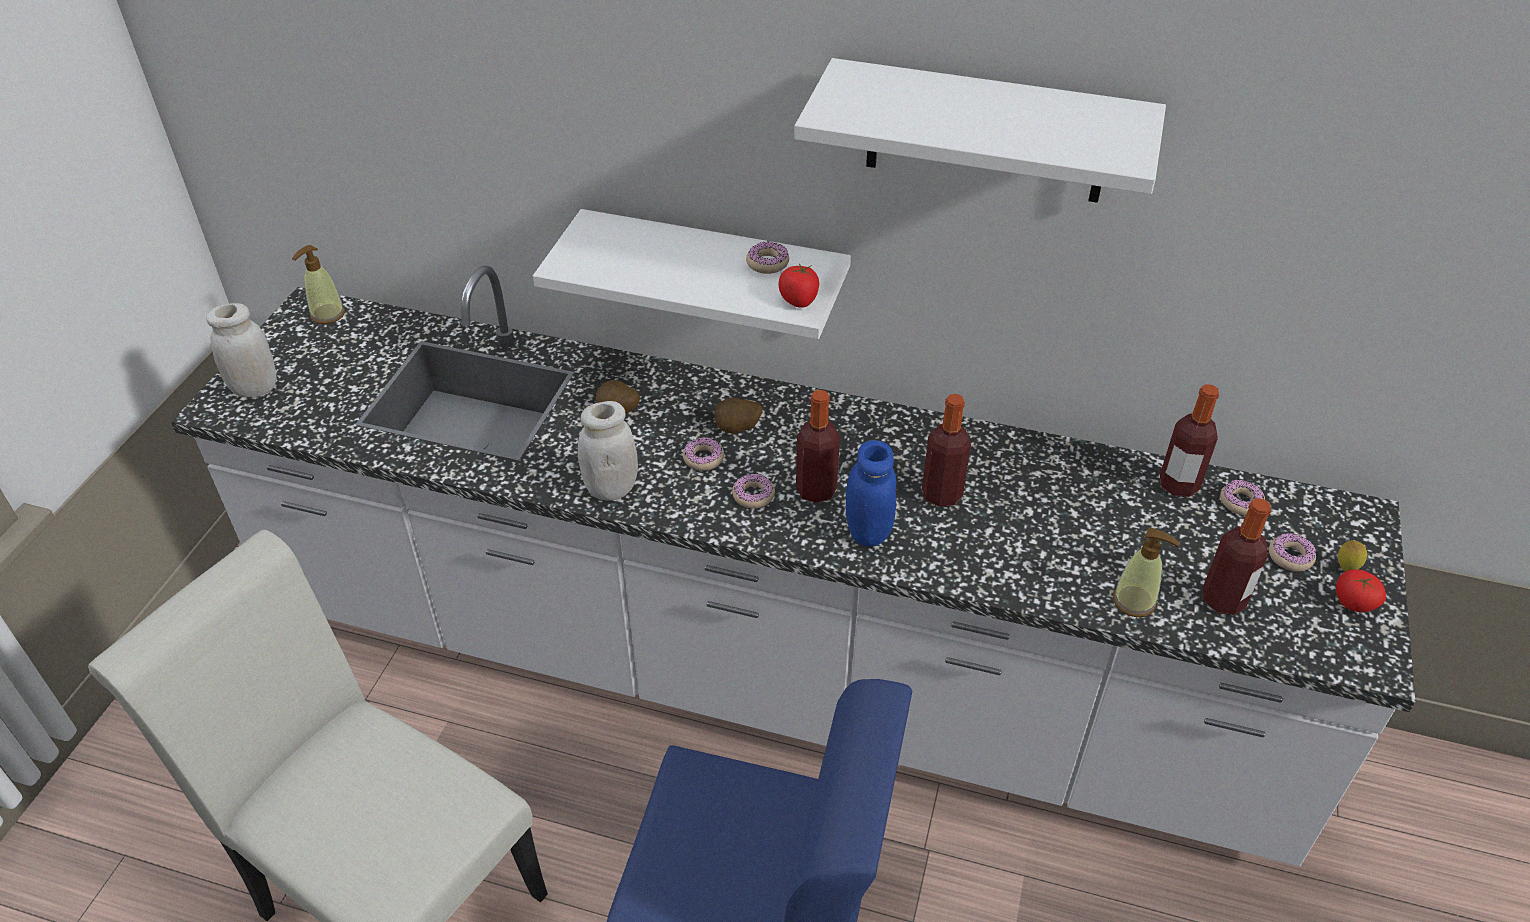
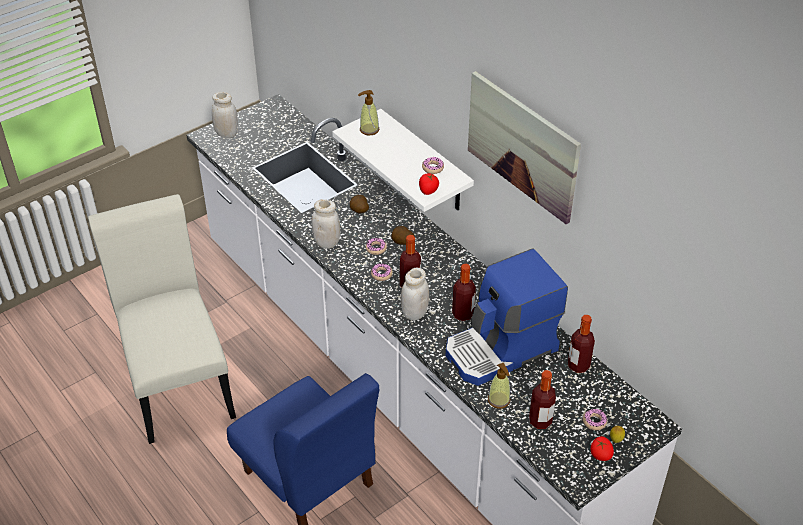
camera: 35 degrees right, 0 degrees up
soap dispenser [292,245,345,324] -> soap dispenser moved to [358,90,379,136]
white shelf [794,58,1166,203] -> picture [468,71,581,224]
blue jar [846,440,896,547] -> white jar [401,268,429,320]
donut [1220,480,1265,515] -> none
none -> coffee machine [446,249,568,386]

